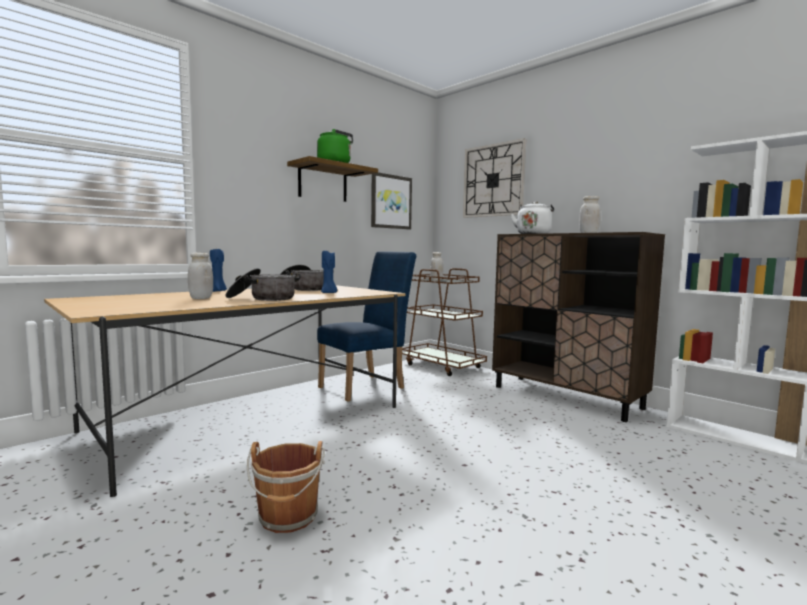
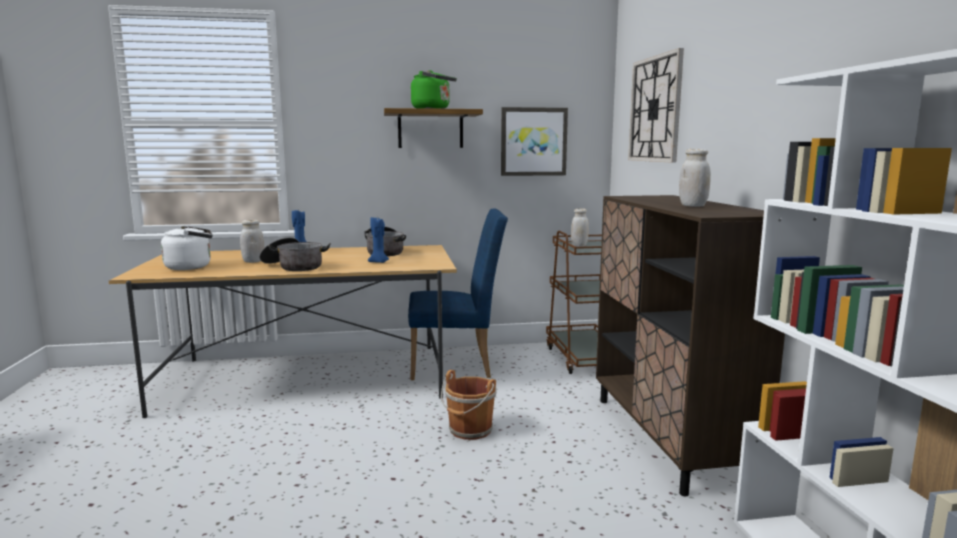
camera: 35 degrees right, 5 degrees up
brown bucket [247,441,325,533] -> brown bucket moved to [441,370,497,440]
white kettle [511,201,554,234] -> white kettle moved to [161,225,213,270]

